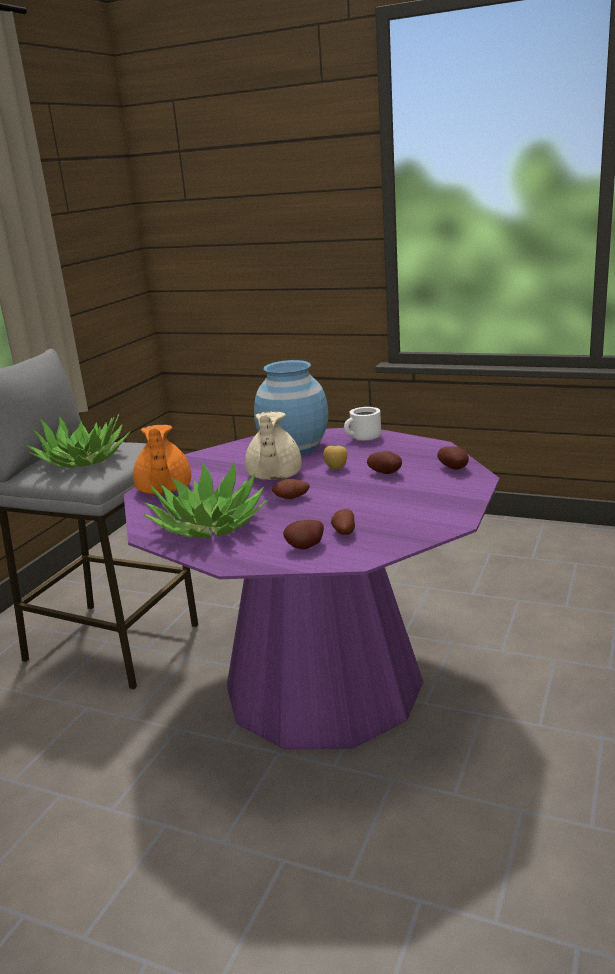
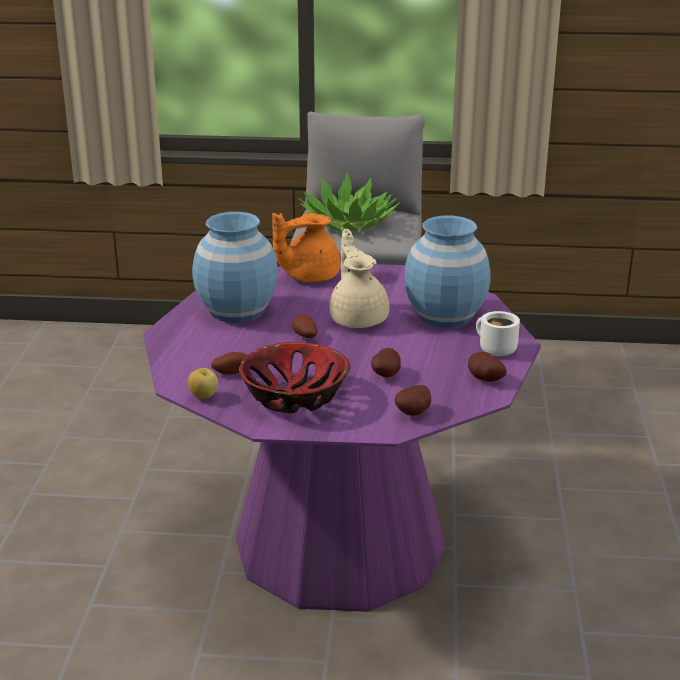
camera: 70 degrees right, 5 degrees up
potted plant [143,461,268,538] -> blue vase [192,212,278,323]
beige teapot [245,411,302,480] -> beige teapot turned 90 degrees clockwise [329,229,389,328]
potato [283,520,324,549] -> potato moved to [468,352,507,382]
apple [323,446,347,470] -> apple moved to [188,368,218,399]
none -> bowl [239,342,350,413]

